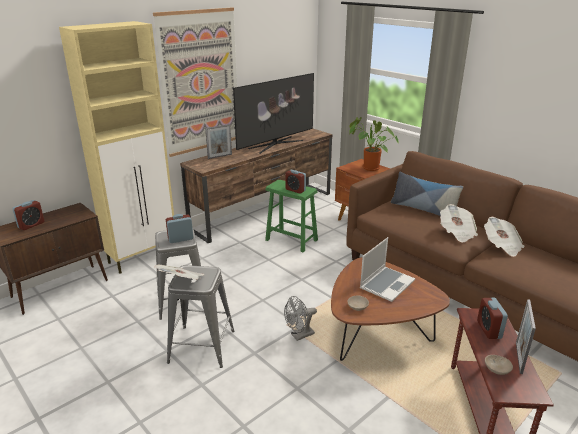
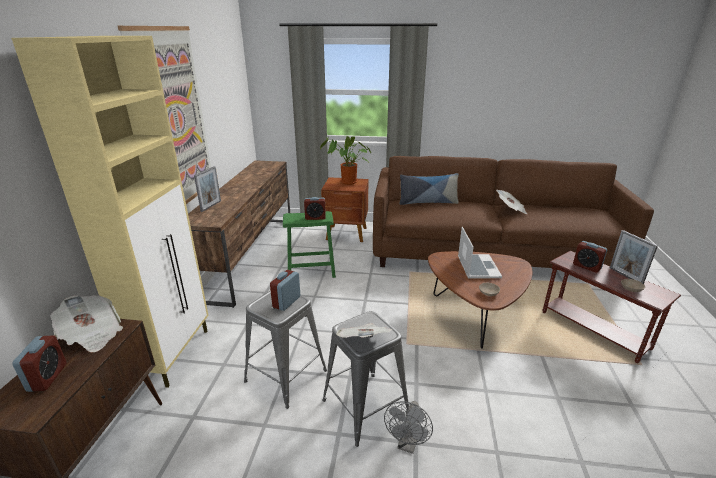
camera: 40 degrees left, 0 degrees up
television [233,73,314,154] -> none
grey fan [284,296,317,341] -> grey fan moved to [384,401,433,454]
newspaper [440,204,478,243] -> newspaper moved to [50,295,123,352]

